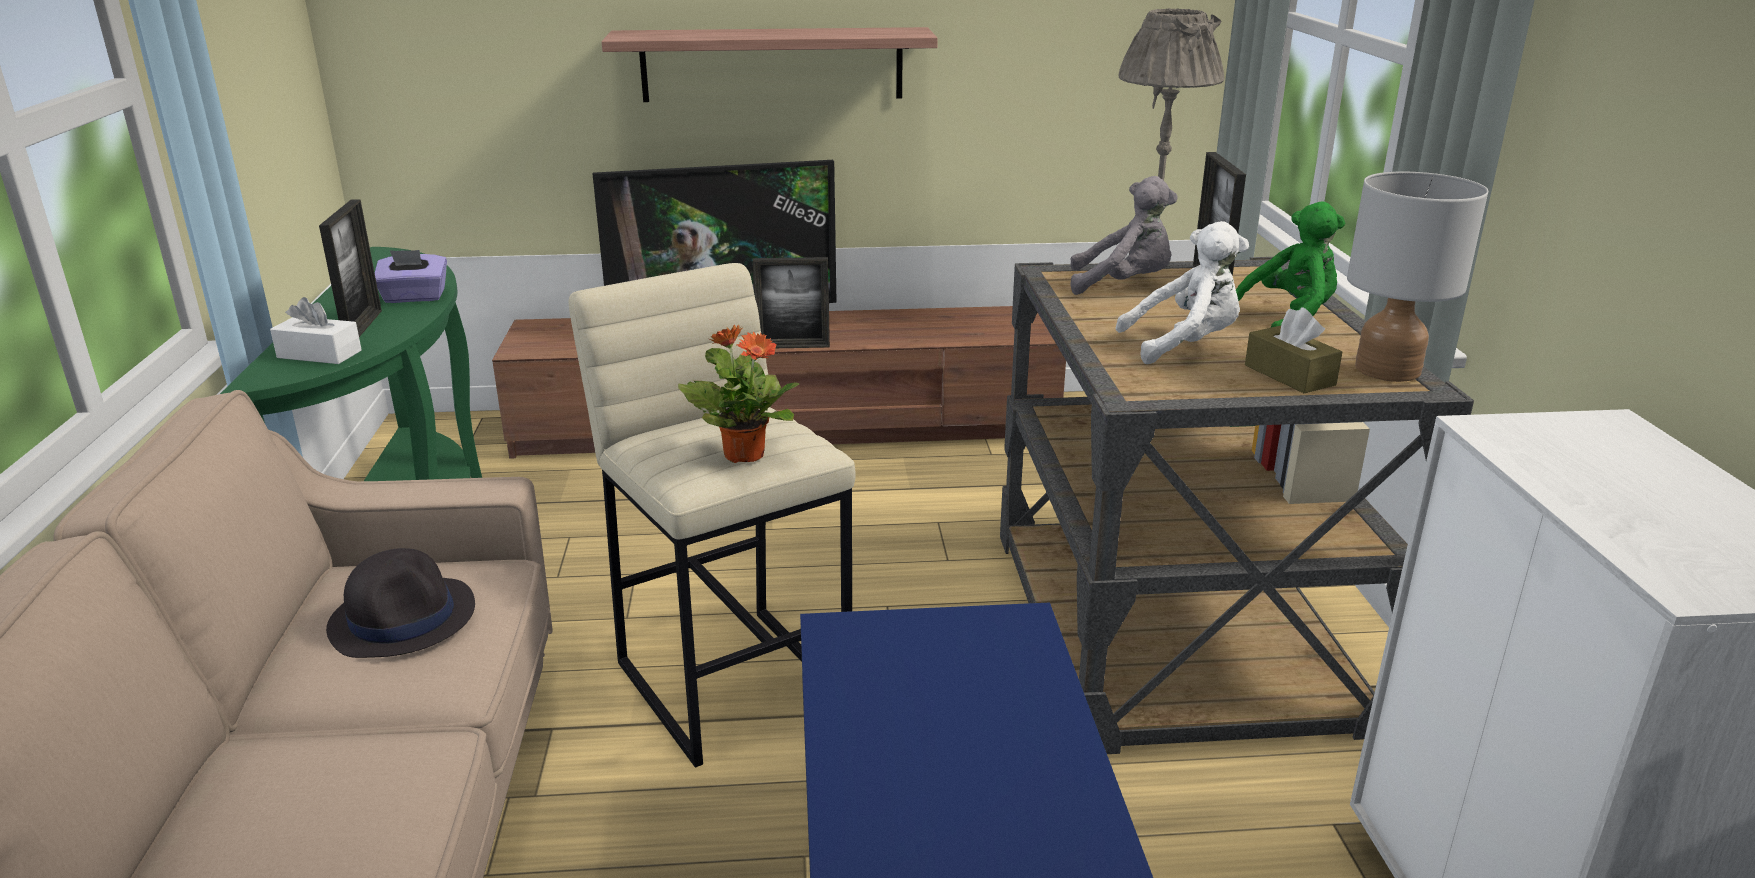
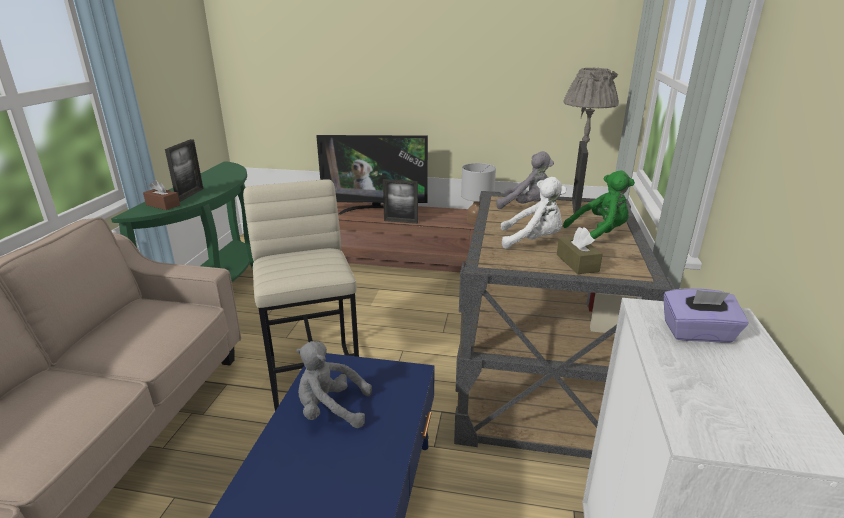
camera: 15 degrees right, 0 degrees up
white tissue box [270,297,362,364] -> brown tissue box [143,180,180,210]
black hat [326,548,475,658] -> none
purple tissue box [375,250,447,303] -> purple tissue box moved to [663,288,748,343]
shelf [601,27,938,102] -> none
potted plant [678,325,799,463] -> none
grey table lamp [1347,172,1488,382] -> grey table lamp moved to [461,163,496,225]
none -> grey plush toy [296,341,372,428]

